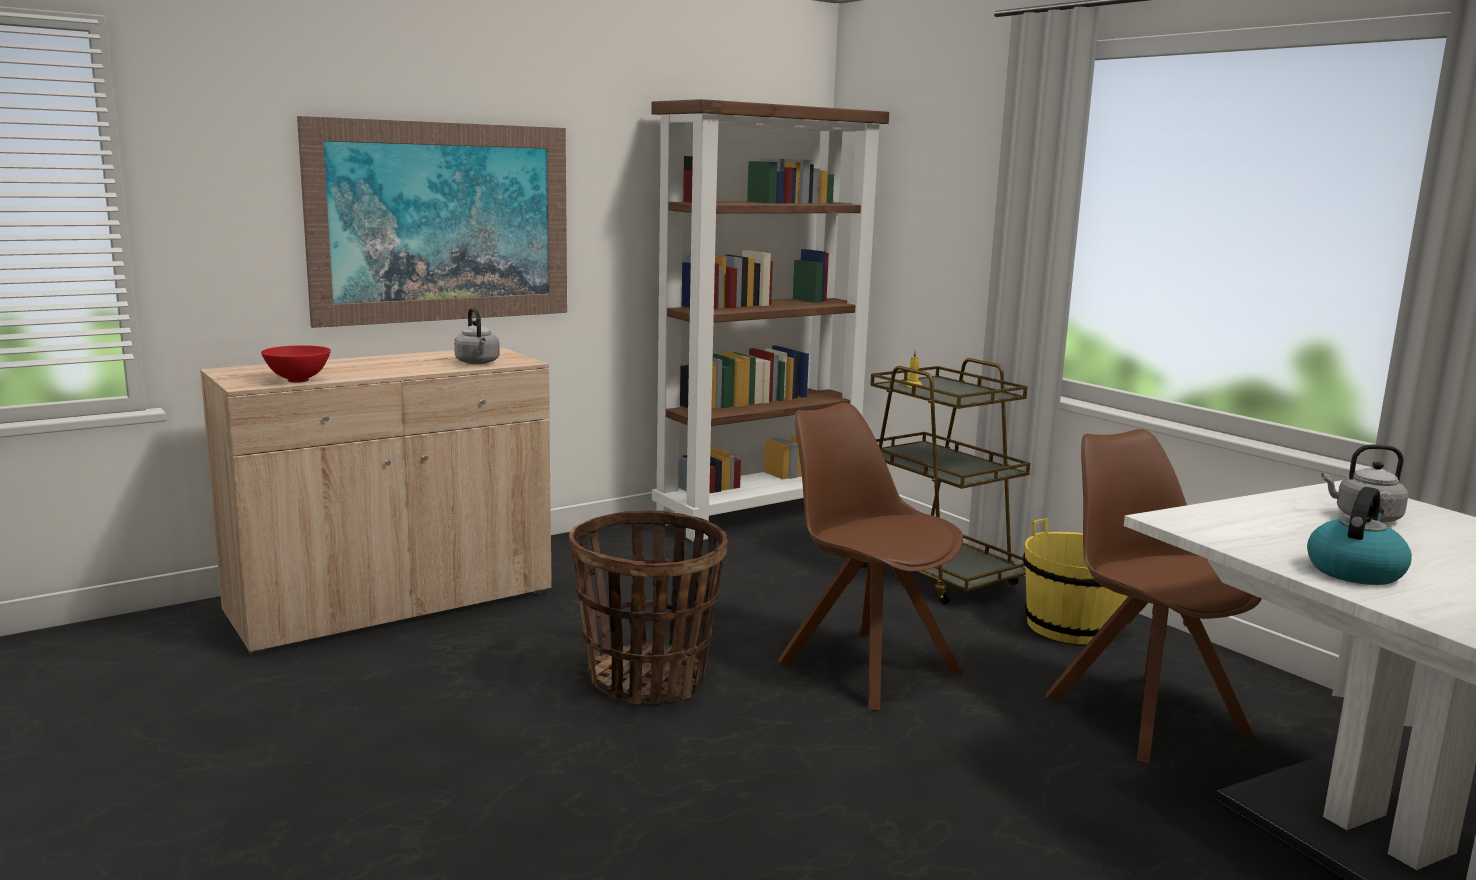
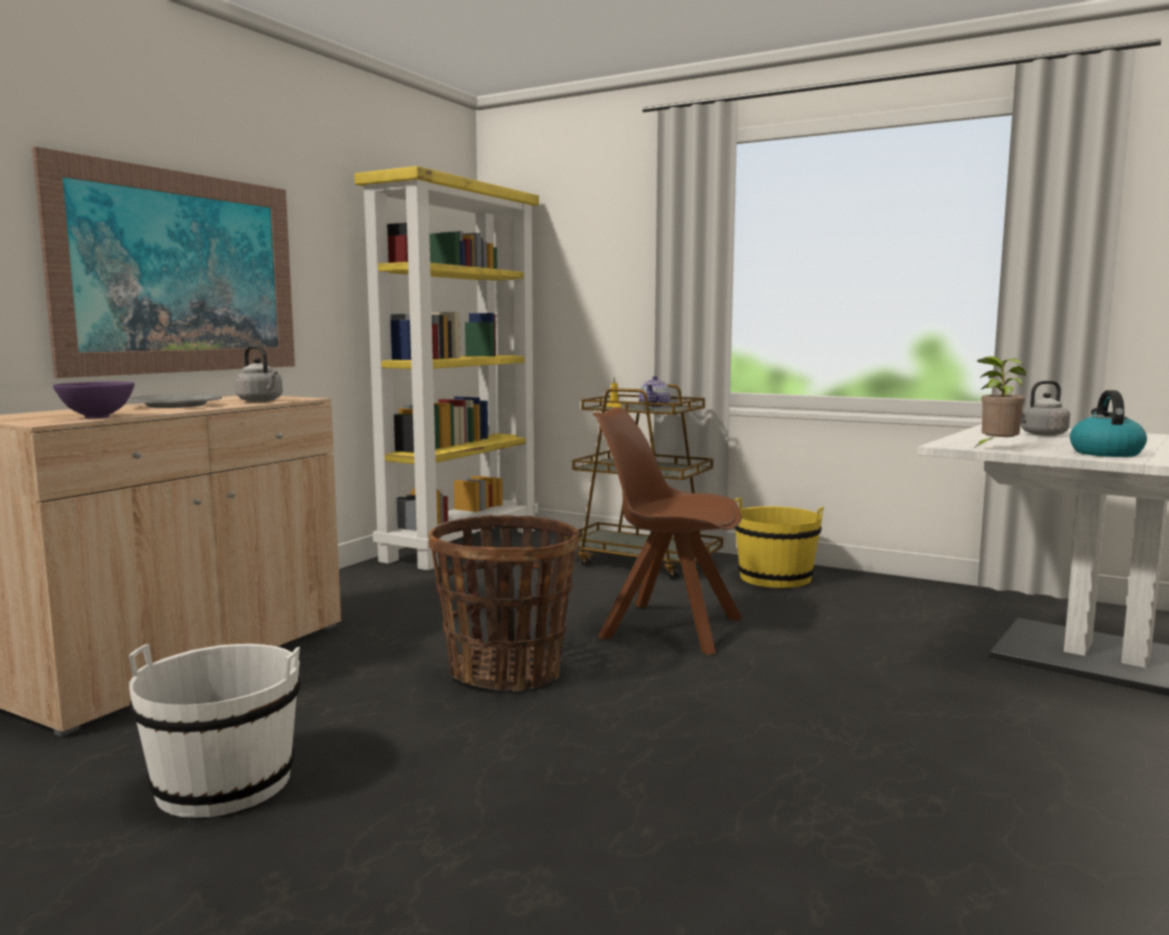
camera: 25 degrees left, 5 degrees down
red bowl [261,345,331,383] -> purple bowl [53,382,135,419]
brown bookcase [651,99,889,542] -> yellow bookcase [354,166,539,570]
brown chair [1046,429,1262,764] -> none
none -> grey plate [128,394,222,408]
none -> white bucket [128,644,300,818]
none -> teapot [639,376,671,407]
none -> potted plant [976,356,1026,447]

